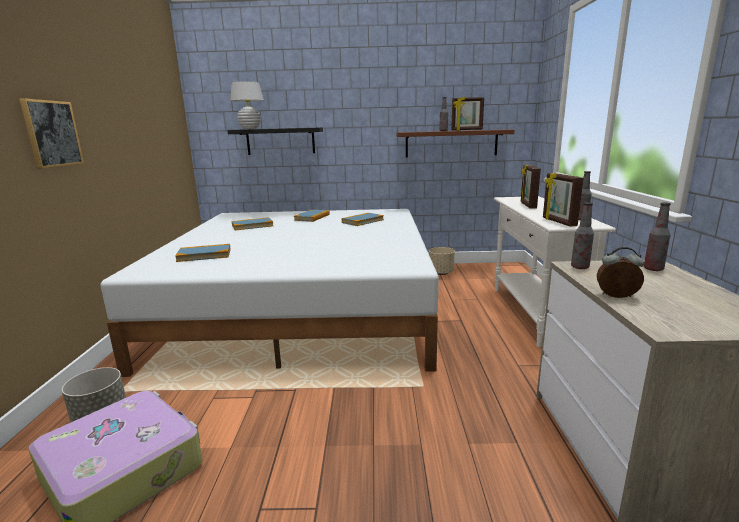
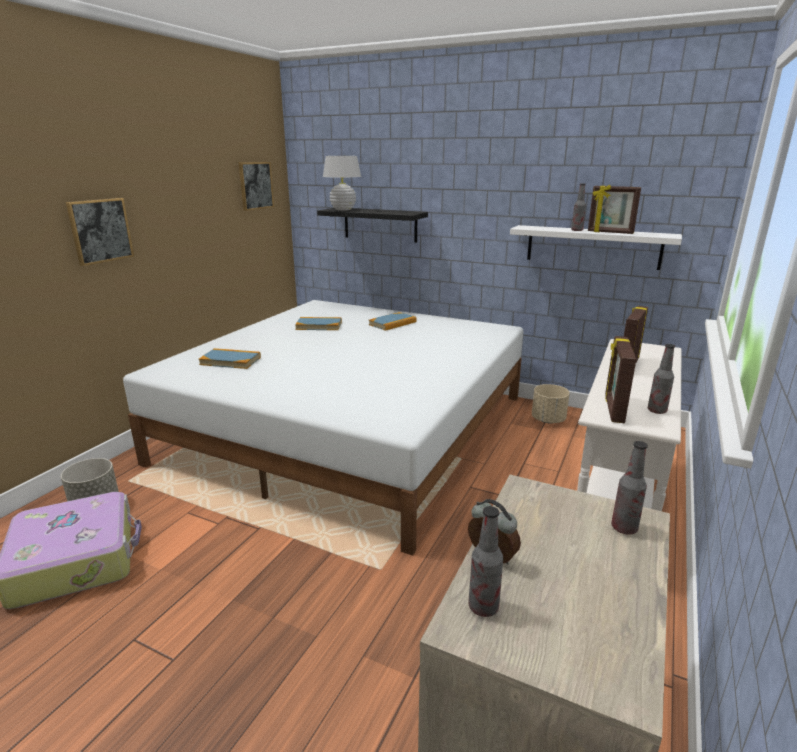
camera: 25 degrees right, 5 degrees up
book [342,213,384,226] -> none
brown shelf [396,129,514,158] -> white shelf [510,225,682,270]
bottle [571,202,594,269] -> bottle moved to [468,506,503,617]
none -> picture [239,162,274,211]

